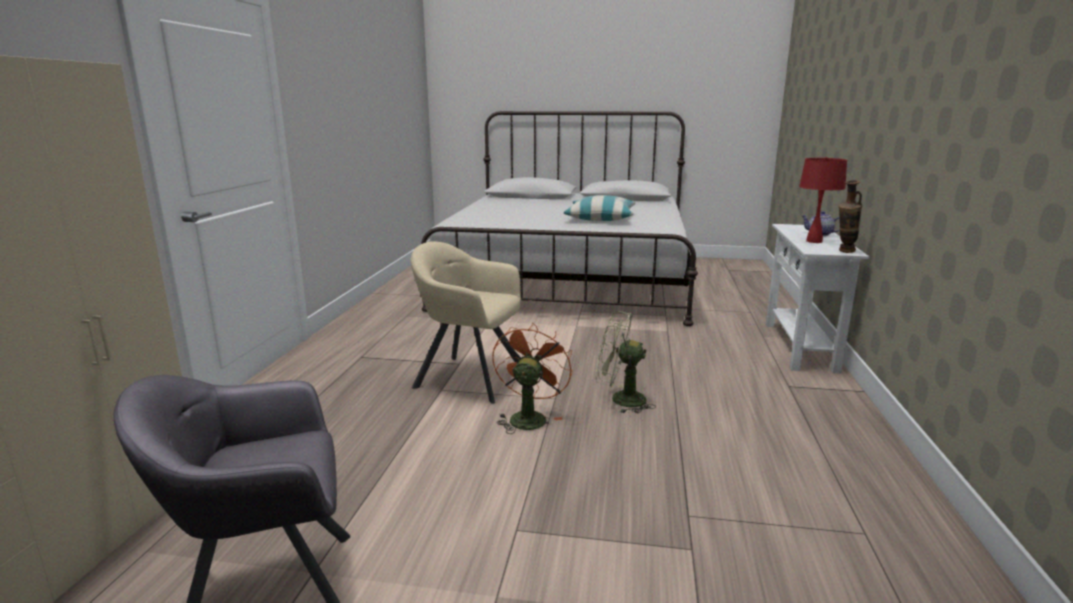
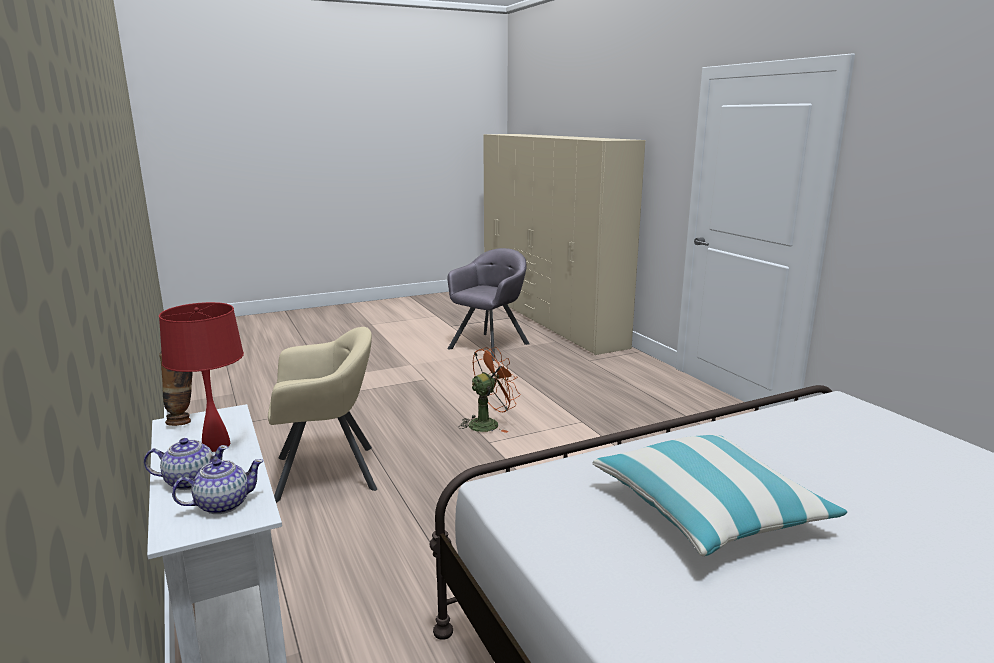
camera: 145 degrees right, 0 degrees up
beige armchair [411,241,521,404] -> beige armchair moved to [268,327,377,503]
orange fan [492,322,573,434] -> orange fan turned 105 degrees counterclockwise [458,347,520,433]
green fan [596,311,656,413] -> none
none -> teapot [172,459,264,514]

